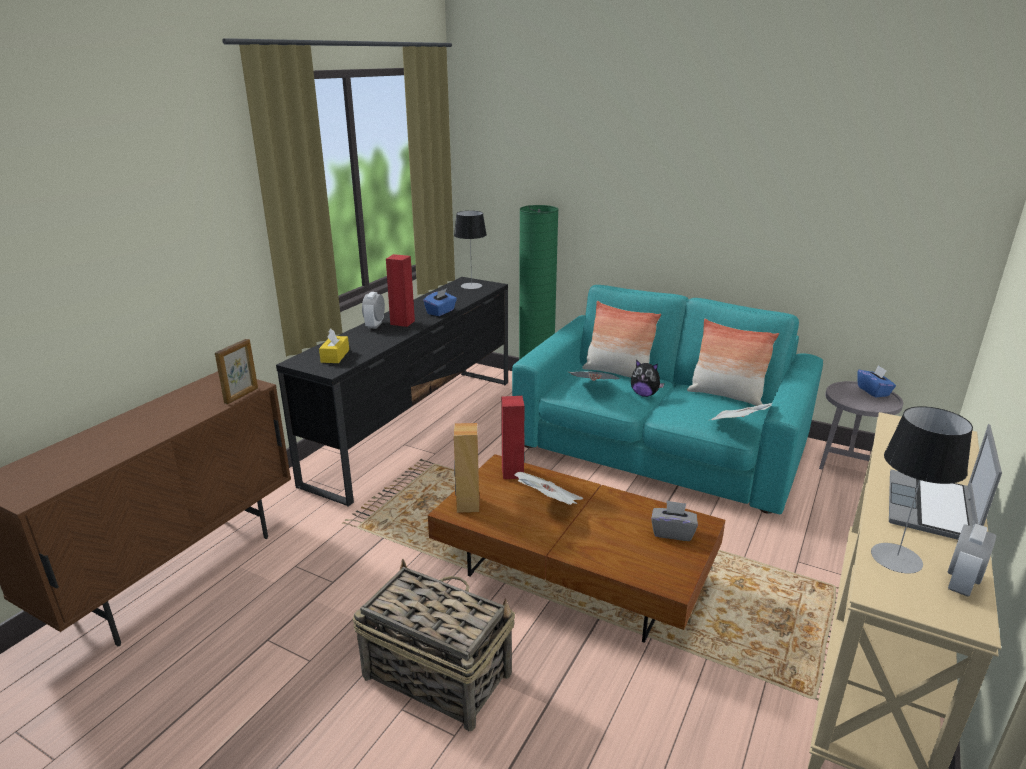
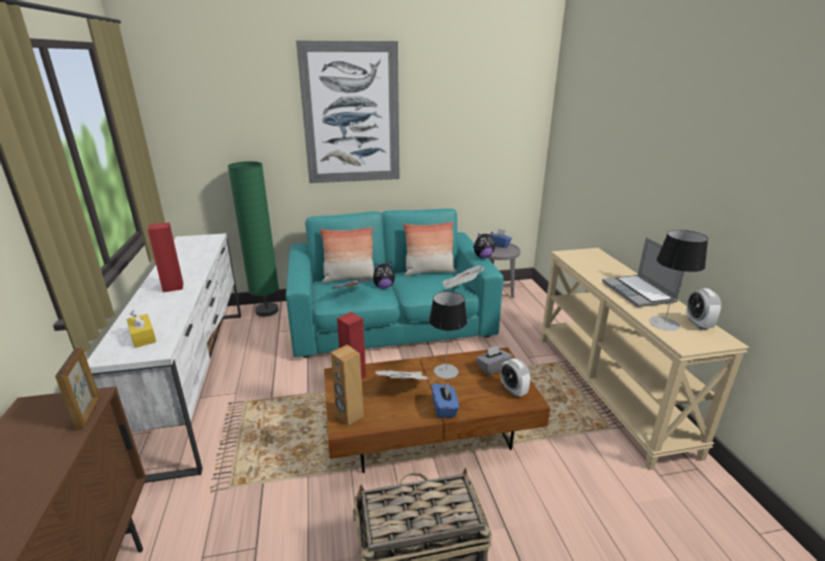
camera: 40 degrees left, 0 degrees up
black tv stand [276,277,508,507] -> white tv stand [87,233,241,483]
alarm clock [362,292,385,329] -> alarm clock moved to [501,358,530,397]
blue tissue box [423,288,457,316] -> blue tissue box moved to [431,383,459,418]
table lamp [454,211,487,289] -> table lamp moved to [429,291,467,379]
none -> picture [296,41,400,183]
none -> plush toy [473,232,495,258]

